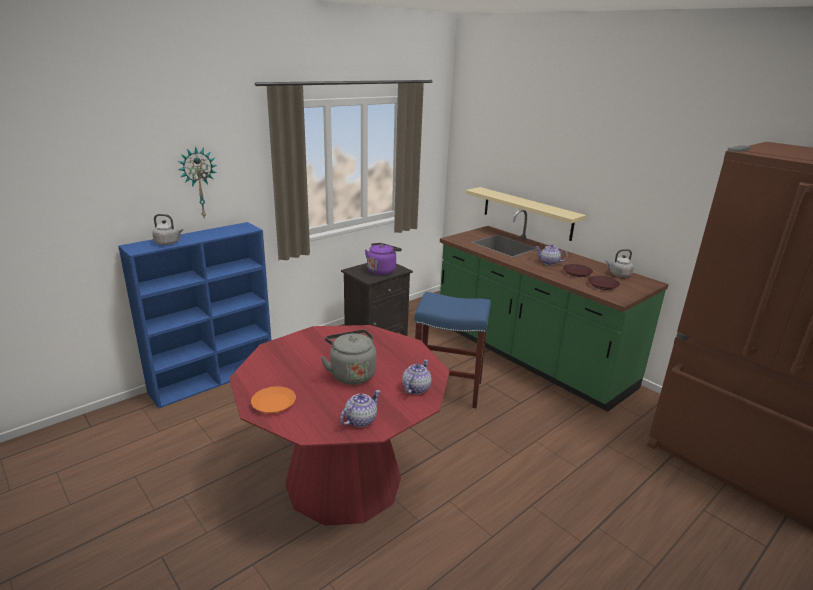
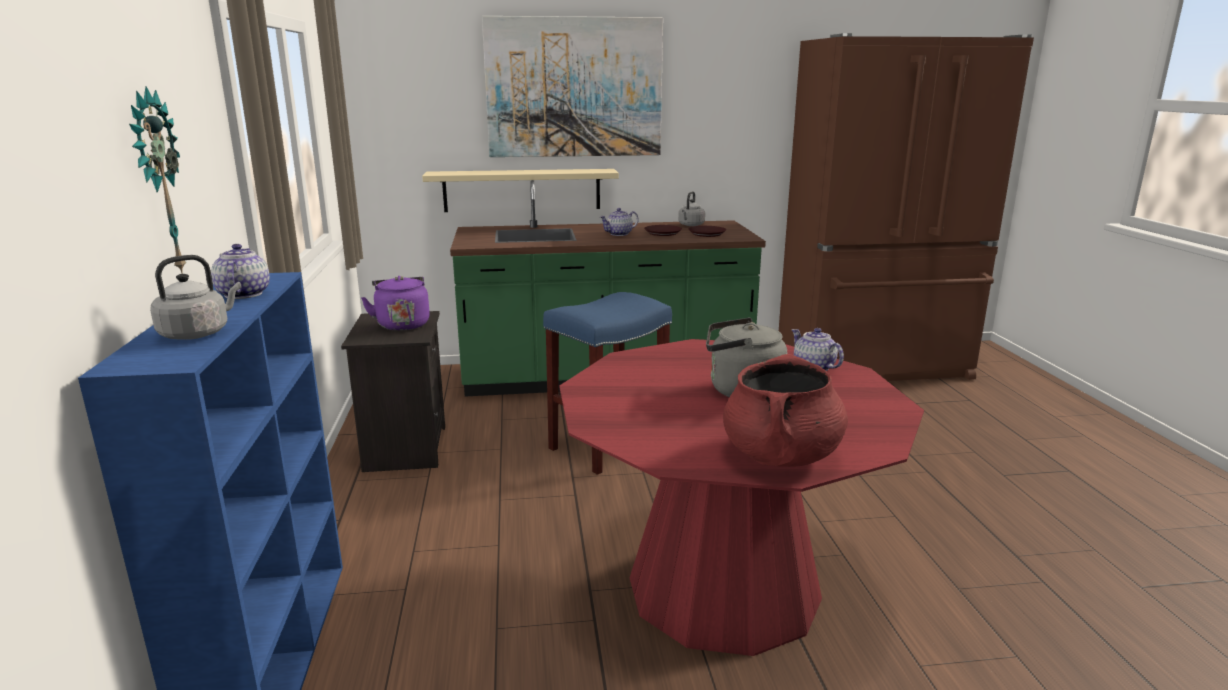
camera: 55 degrees left, 5 degrees down
orange plate [251,386,296,413] -> red cooking pot [723,354,848,467]
teapot [340,390,381,427] -> teapot moved to [211,244,270,299]
none -> picture [482,16,663,157]

